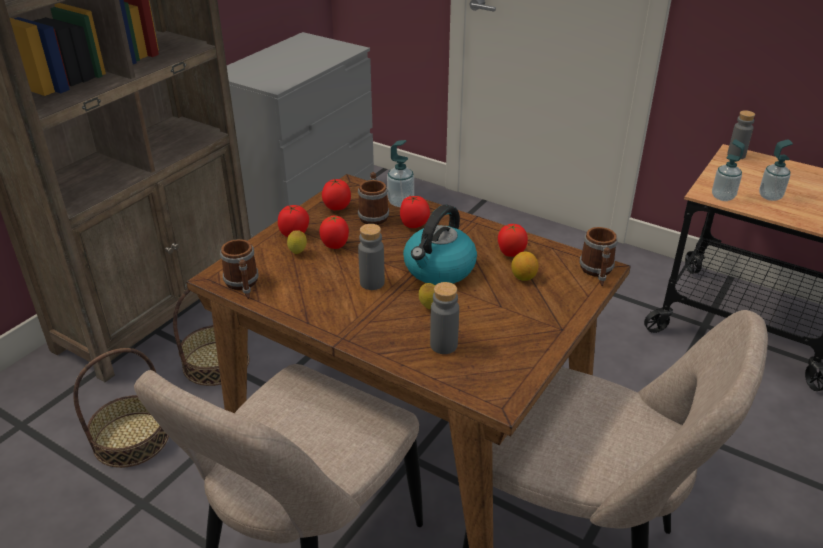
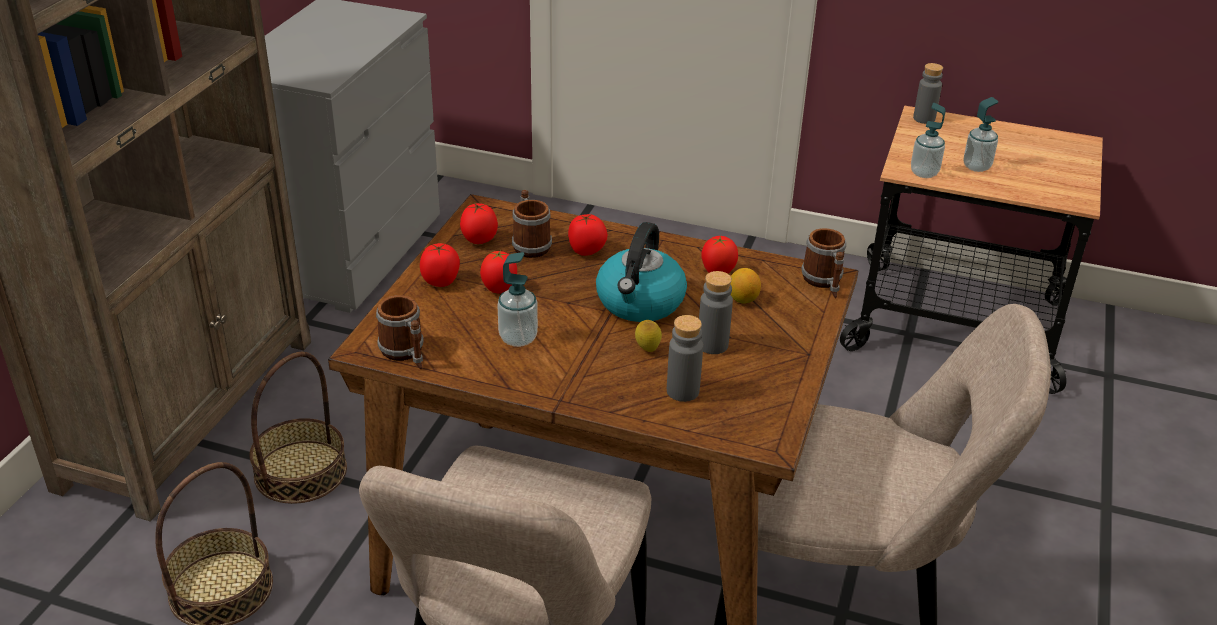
camera: 15 degrees left, 0 degrees up
lemon [287,230,307,254] -> none
grey bottle [358,224,385,290] -> grey bottle moved to [699,271,733,354]
soap dispenser [387,140,414,207] -> soap dispenser moved to [497,252,538,347]

